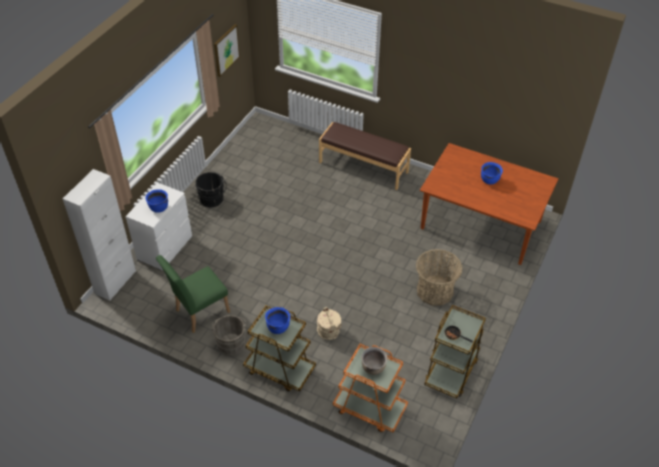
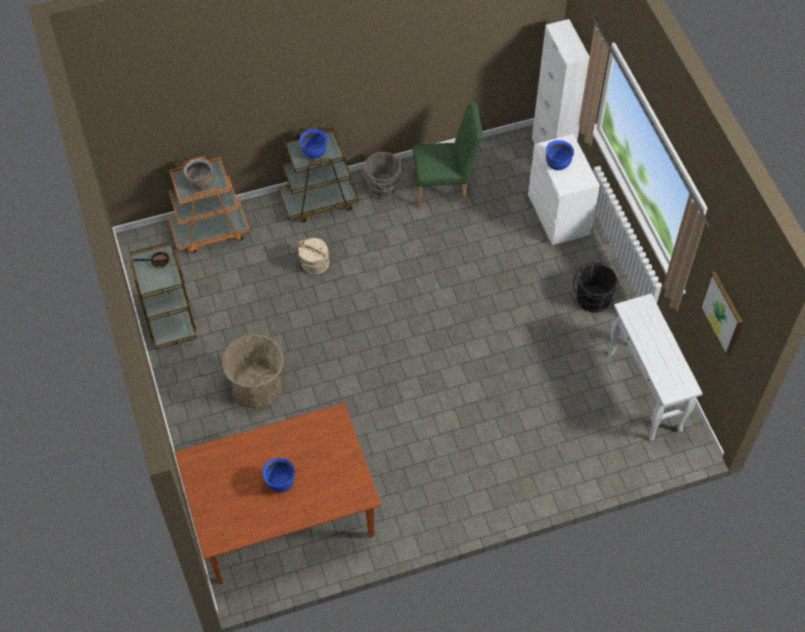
camera: 135 degrees right, 10 degrees up
green chair [156,255,230,333] -> green chair turned 75 degrees clockwise [413,102,483,208]
brown bench [319,122,411,190] -> none
none -> white console table [608,294,703,441]

